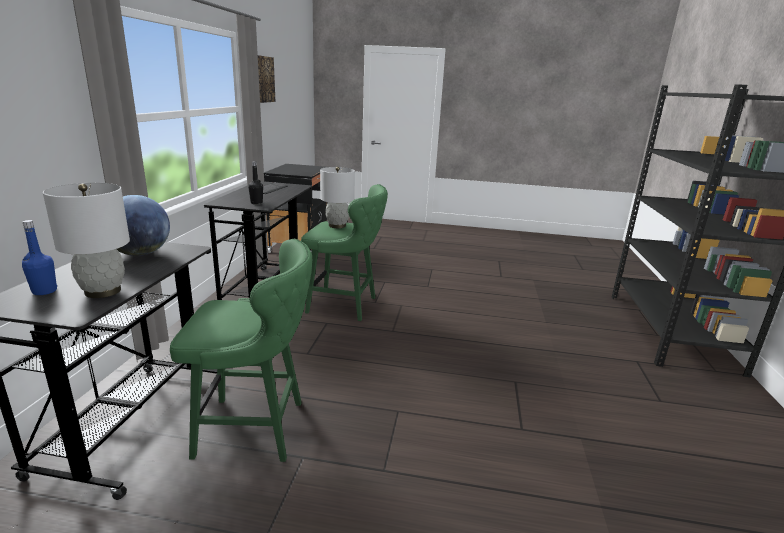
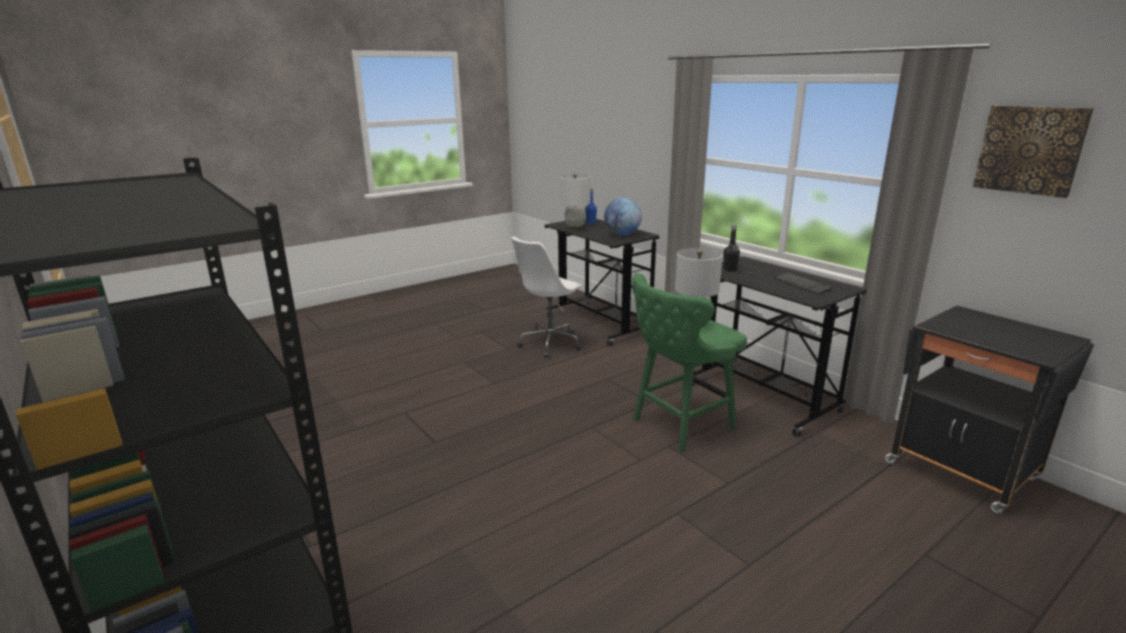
camera: 135 degrees right, 0 degrees up
green stool [170,239,312,462] -> white office chair [511,237,582,358]

